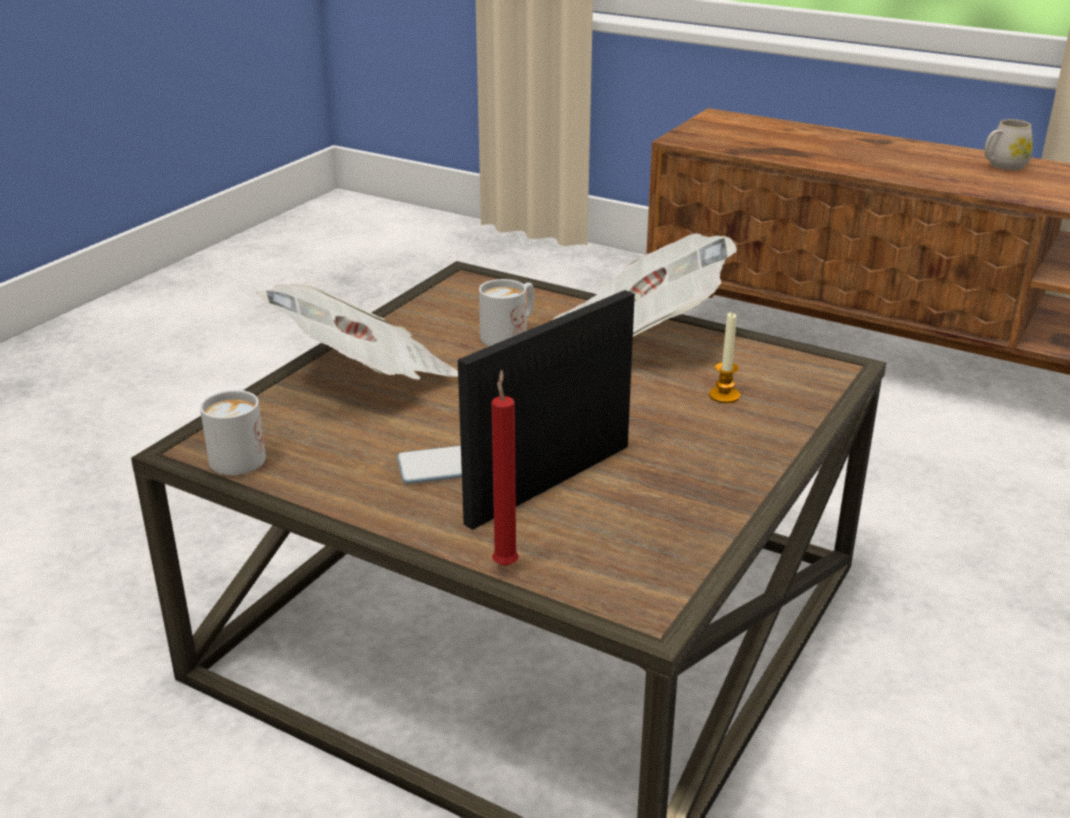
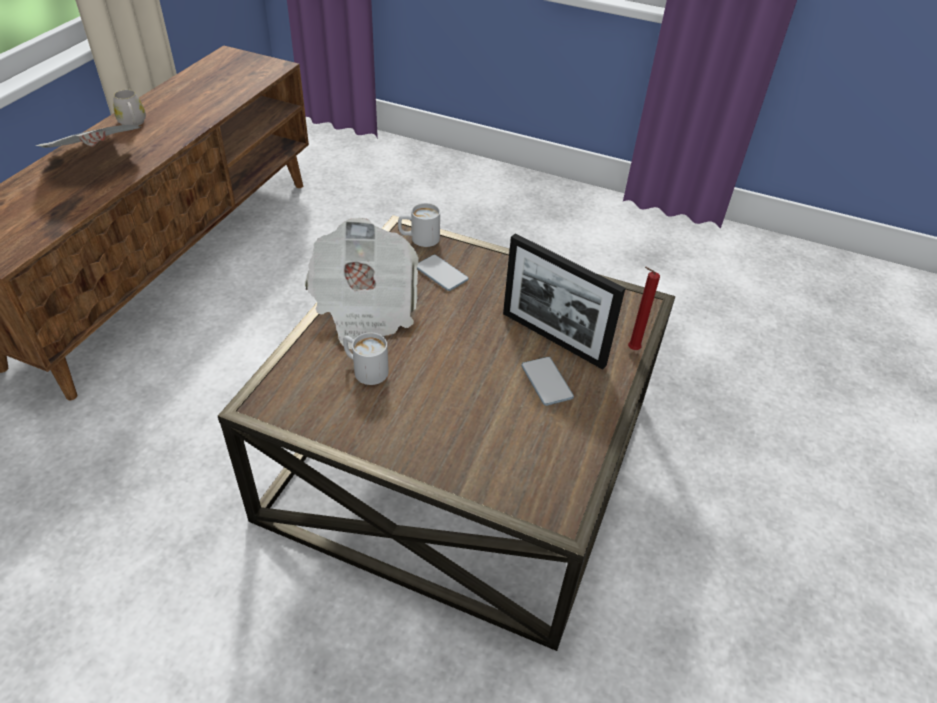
camera: 100 degrees left, 15 degrees up
white mug [200,388,266,475] -> white mug moved to [398,203,440,247]
newspaper [256,284,458,380] -> newspaper moved to [35,125,141,148]
candle [709,313,740,403] -> phone [417,255,469,291]

